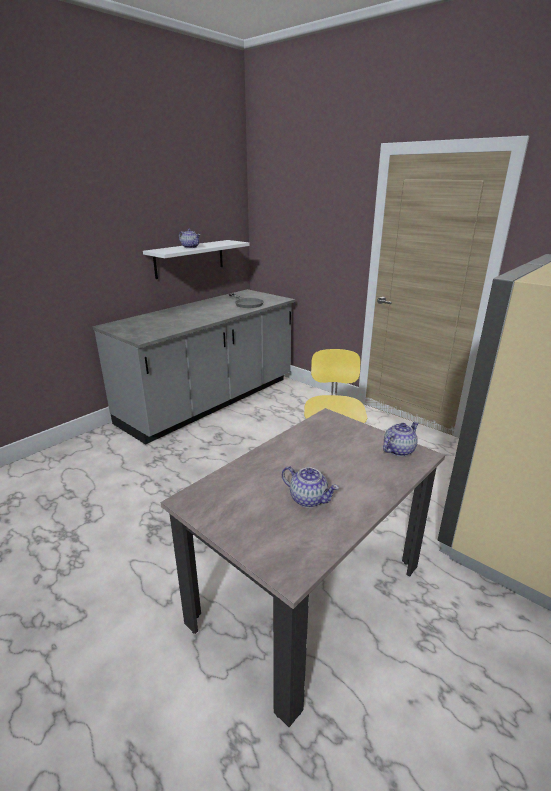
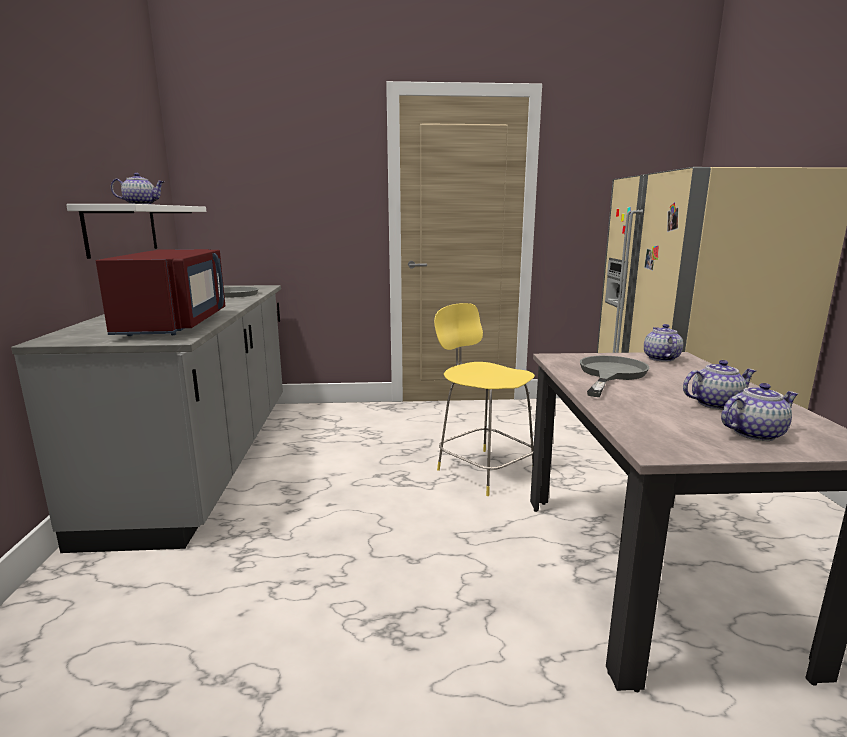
camera: 45 degrees left, 10 degrees down
none -> red microwave [96,249,226,336]
none -> grey frying pan [580,356,649,397]
none -> teapot [721,383,798,441]

